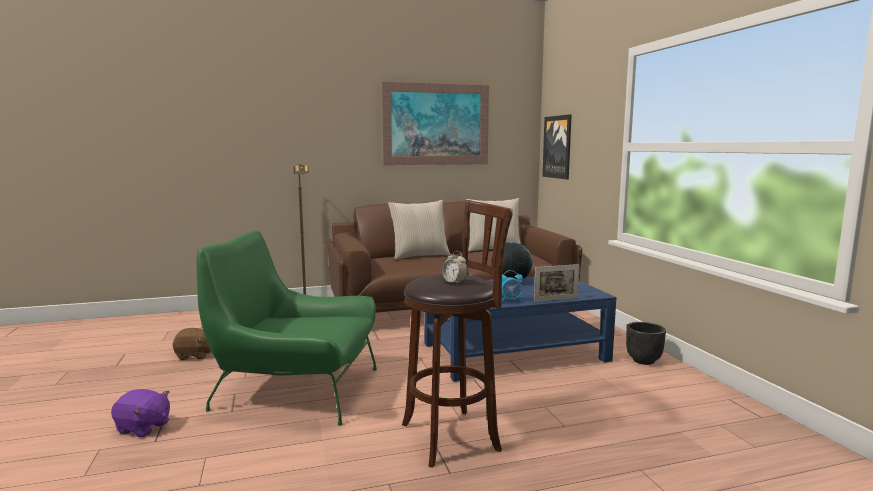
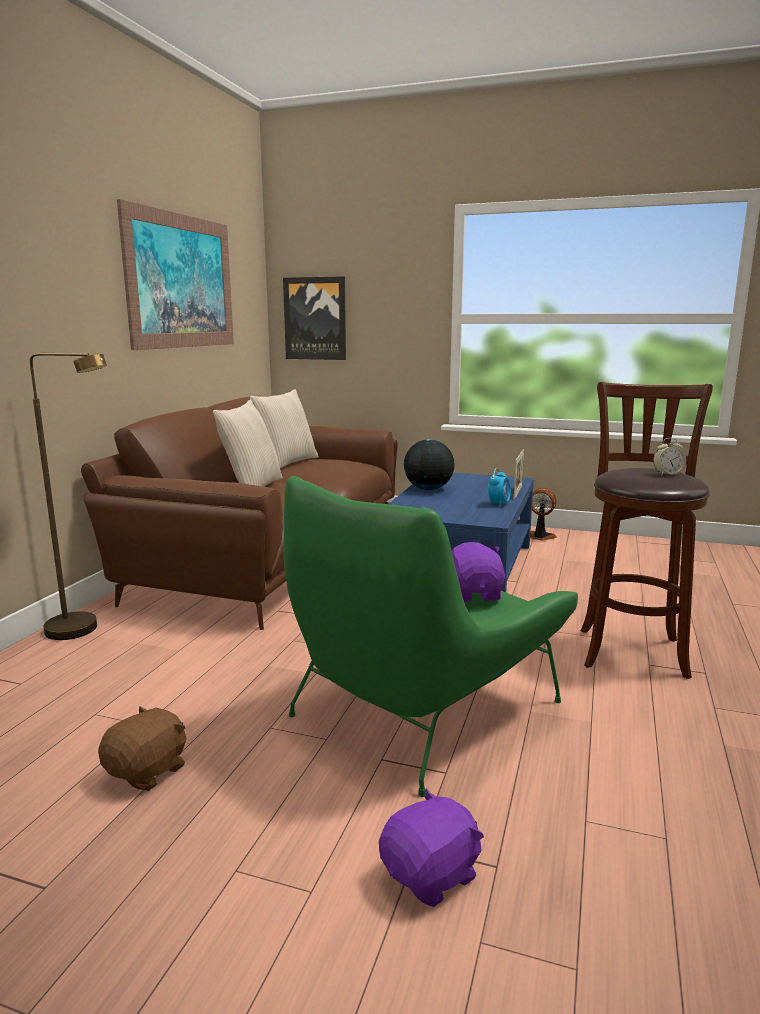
camera: 55 degrees left, 5 degrees up
black planter [626,322,666,365] -> fan [530,488,557,541]
none -> purple plush toy [451,542,505,602]

